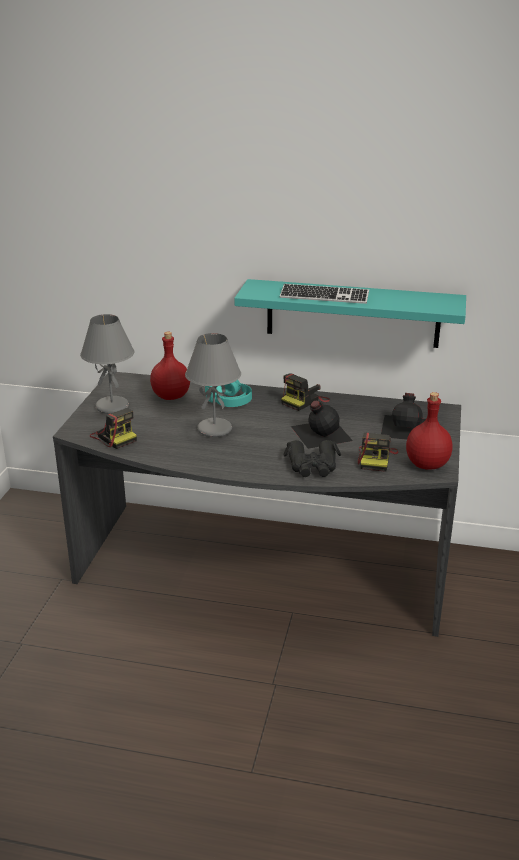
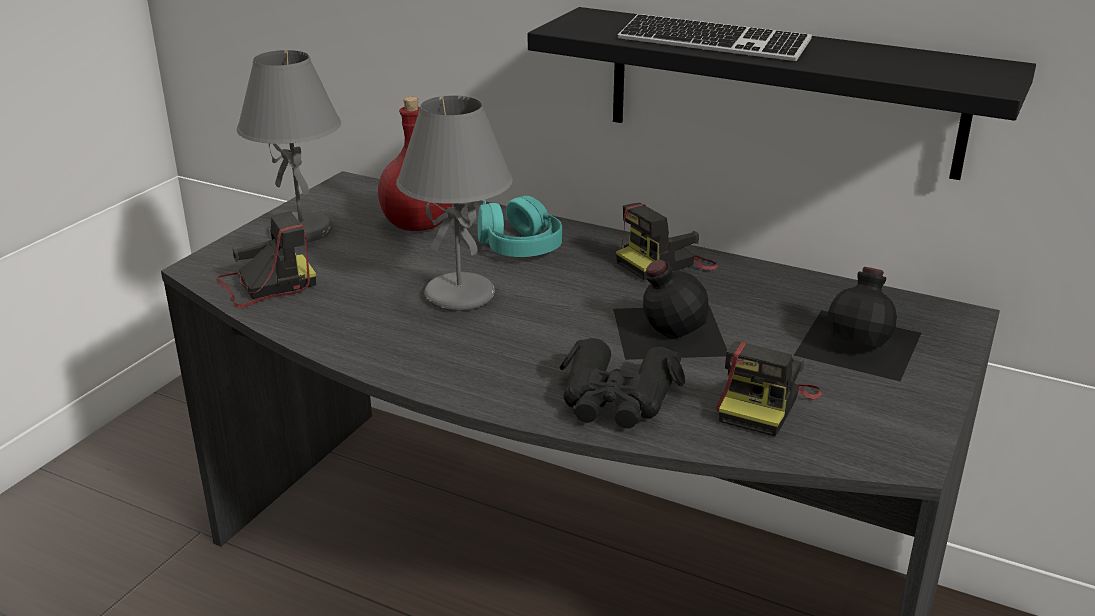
camera: 15 degrees right, 0 degrees up
camera [90,408,137,449] -> camera turned 90 degrees counterclockwise [217,211,316,308]
turquoise shelf [234,279,466,348] -> black shelf [528,7,1036,180]
red bottle [406,392,453,470] -> none

